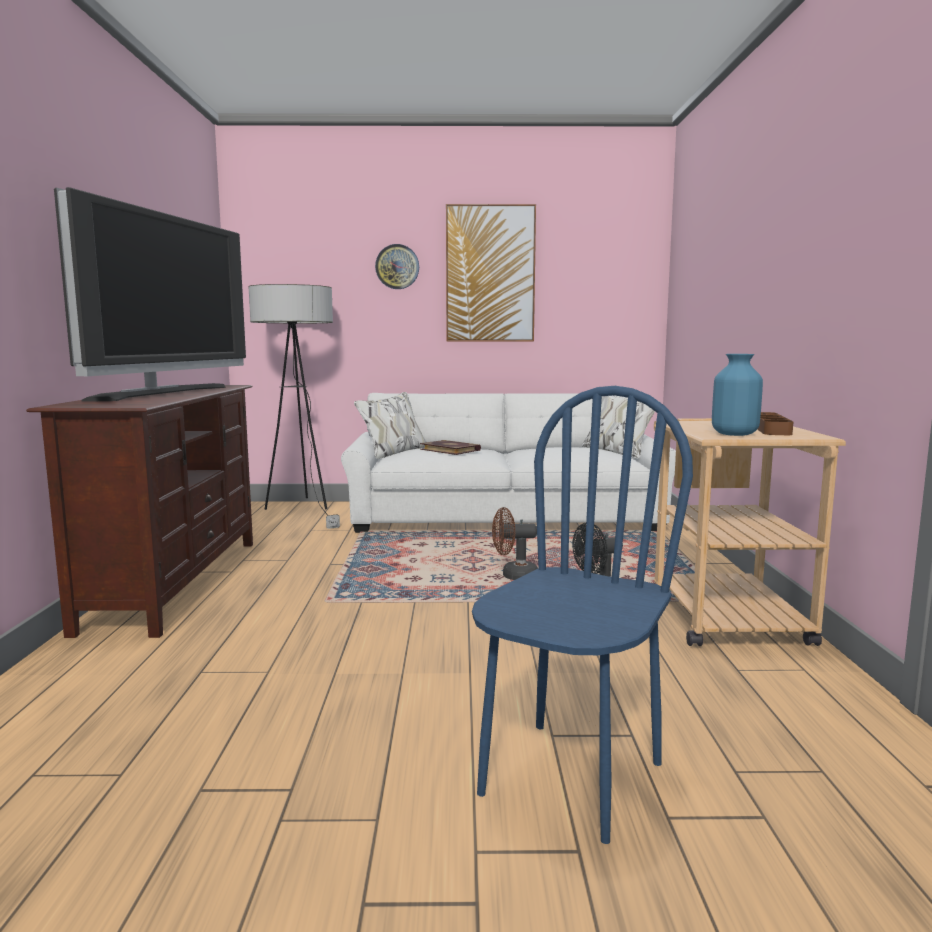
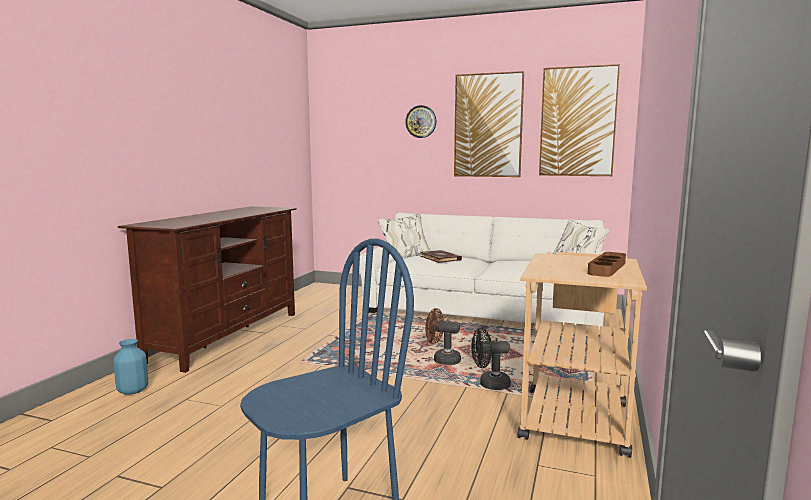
camera: 20 degrees right, 0 degrees up
television [54,187,246,402] -> none
floor lamp [248,284,340,529] -> none
blue vase [712,354,763,436] -> blue vase moved to [113,339,148,395]
none -> picture [539,64,620,176]

